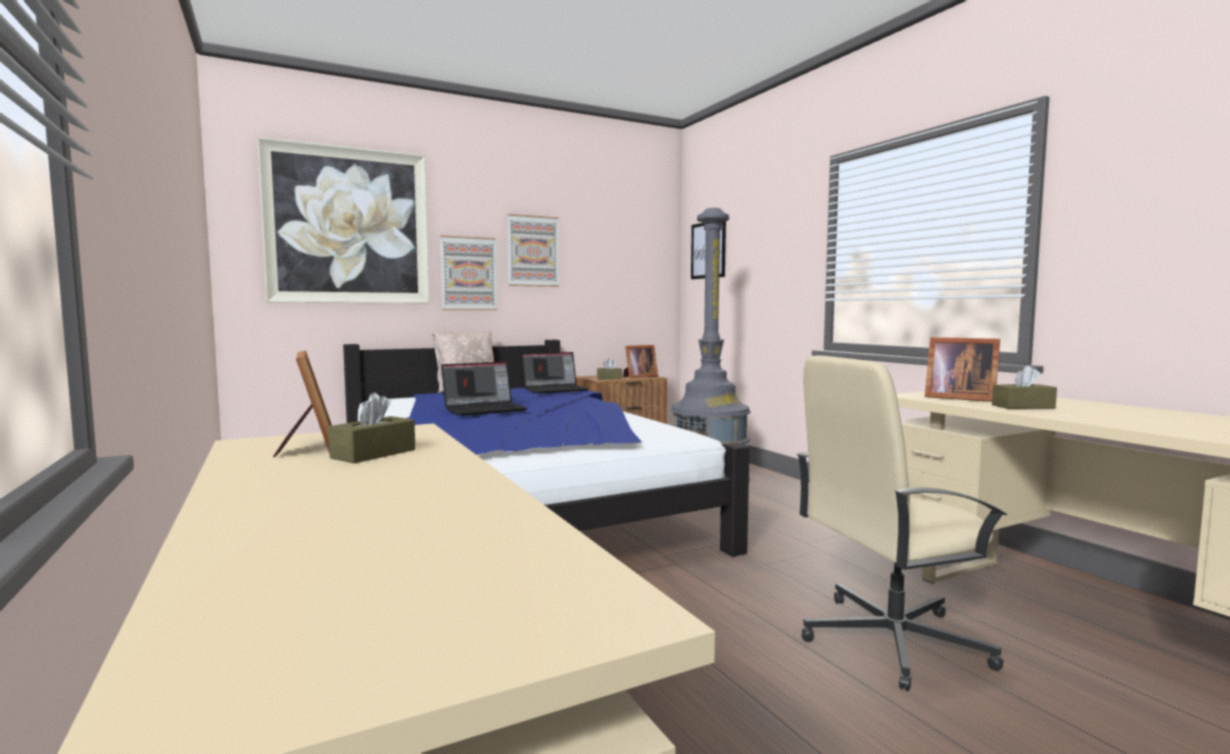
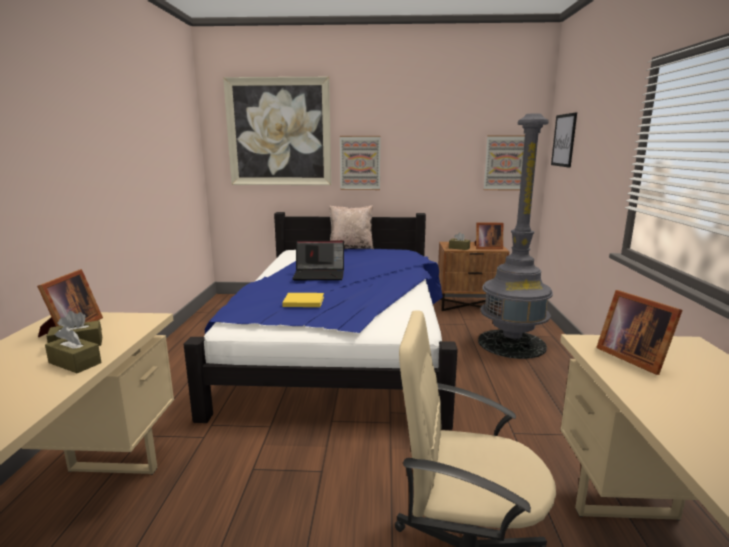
camera: 30 degrees right, 10 degrees up
picture [507,214,559,287] -> picture moved to [483,135,525,190]
laptop [522,352,589,393] -> none
brown tissue box [992,365,1057,409] -> brown tissue box moved to [45,326,102,373]
none -> yellow book [282,293,324,307]

